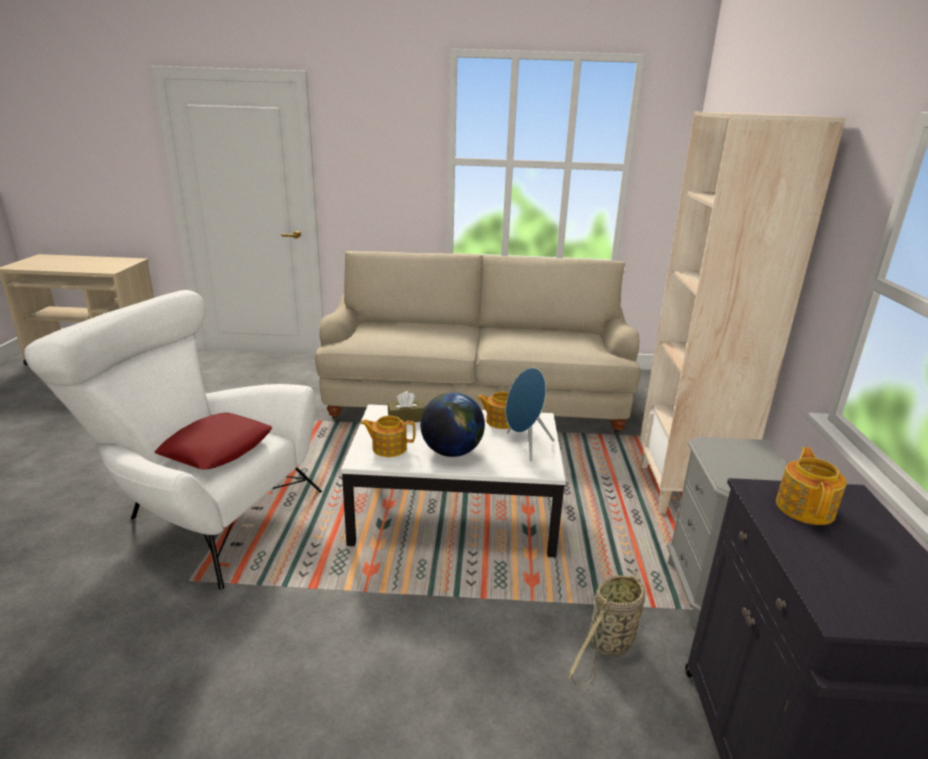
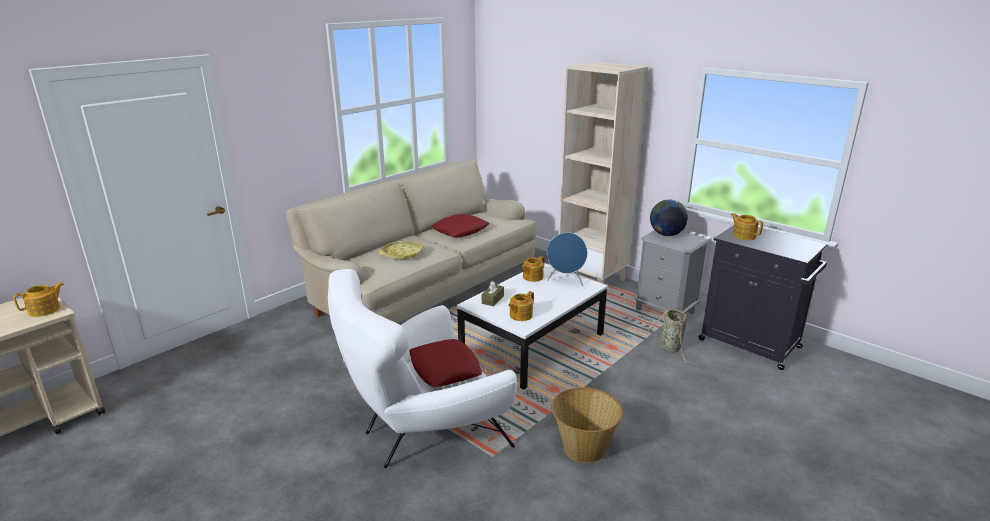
camera: 50 degrees left, 0 degrees up
globe [420,392,485,457] -> globe moved to [650,200,688,236]
none -> teapot [13,282,64,317]
none -> yellow tray [378,241,424,260]
none -> red pillow [431,214,490,237]
none -> basket [551,387,623,463]

